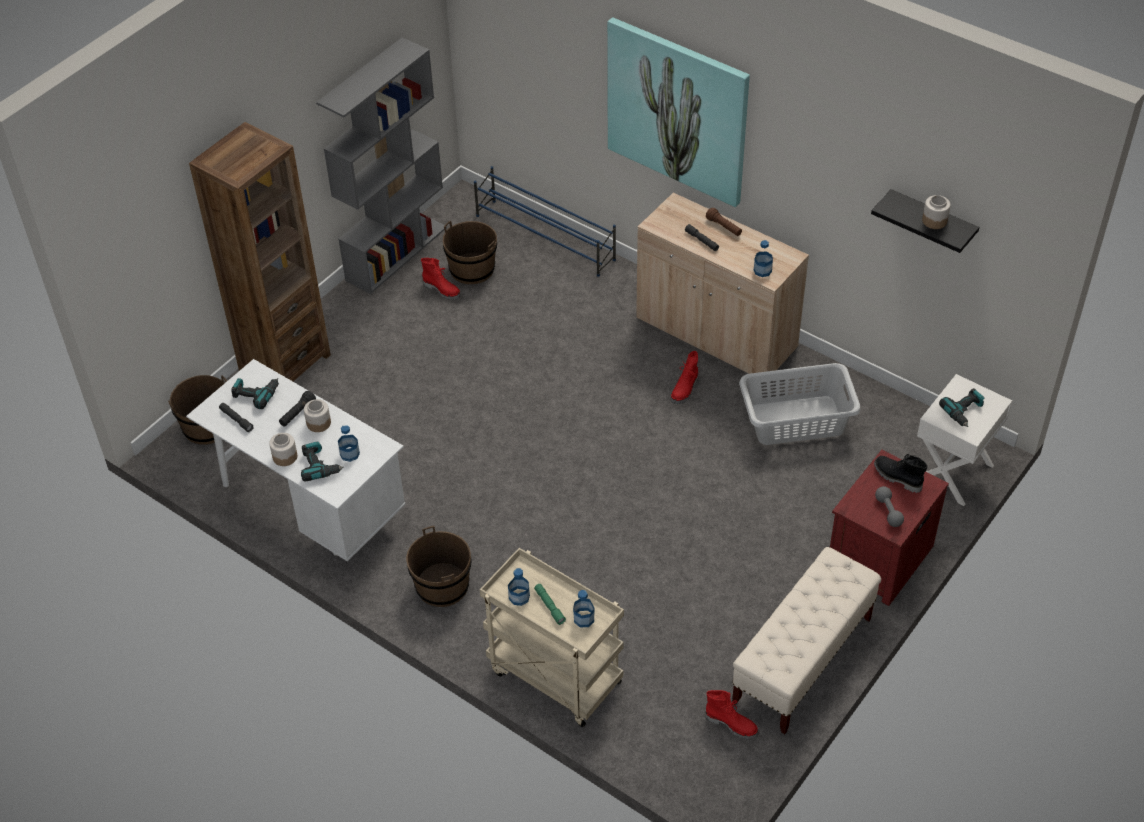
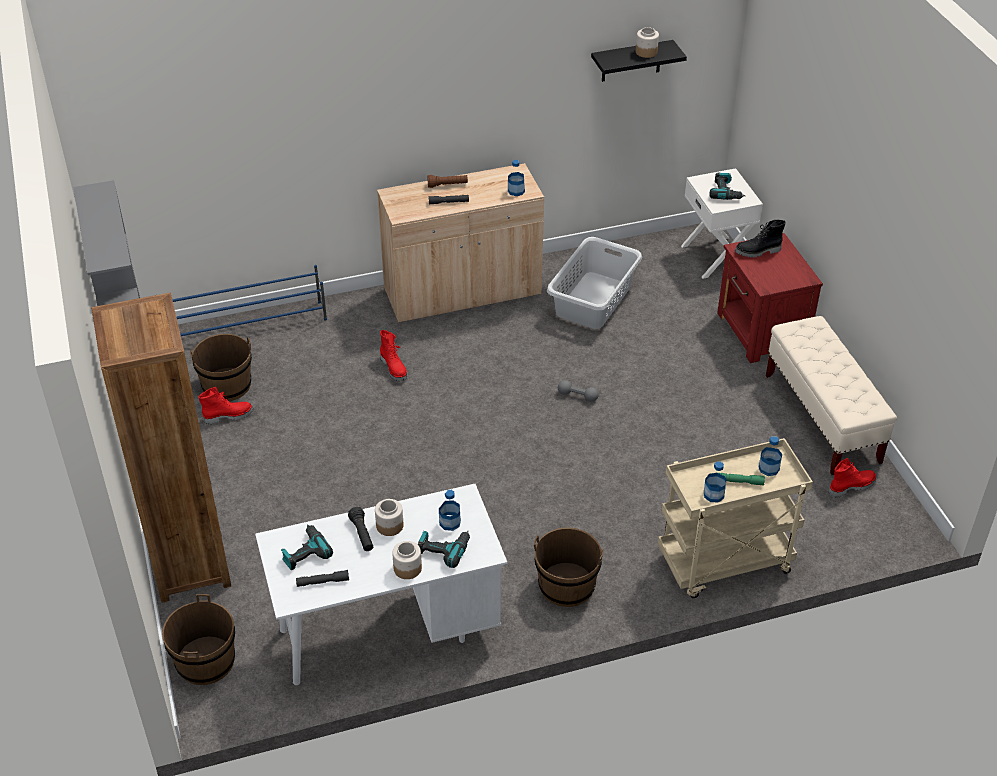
camera: 55 degrees left, 5 degrees down
picture [607,17,750,207] -> none
red boot [671,351,698,404] -> red boot moved to [380,330,407,381]
grey dumbbell [875,486,904,527] -> grey dumbbell moved to [558,380,599,402]

